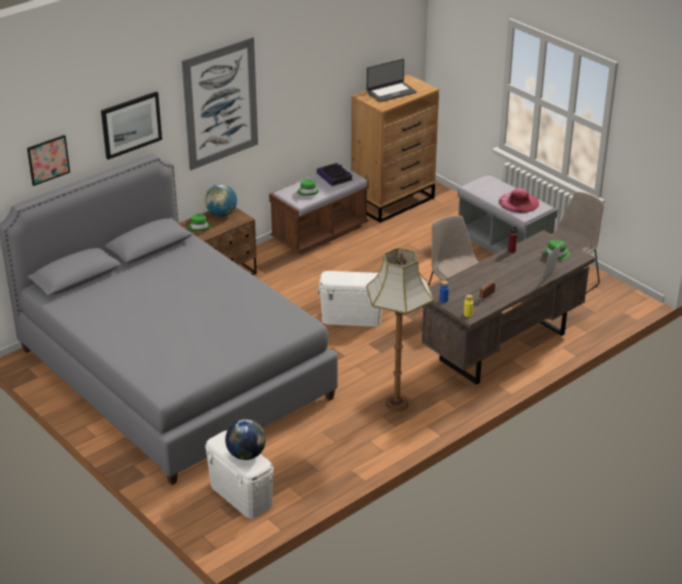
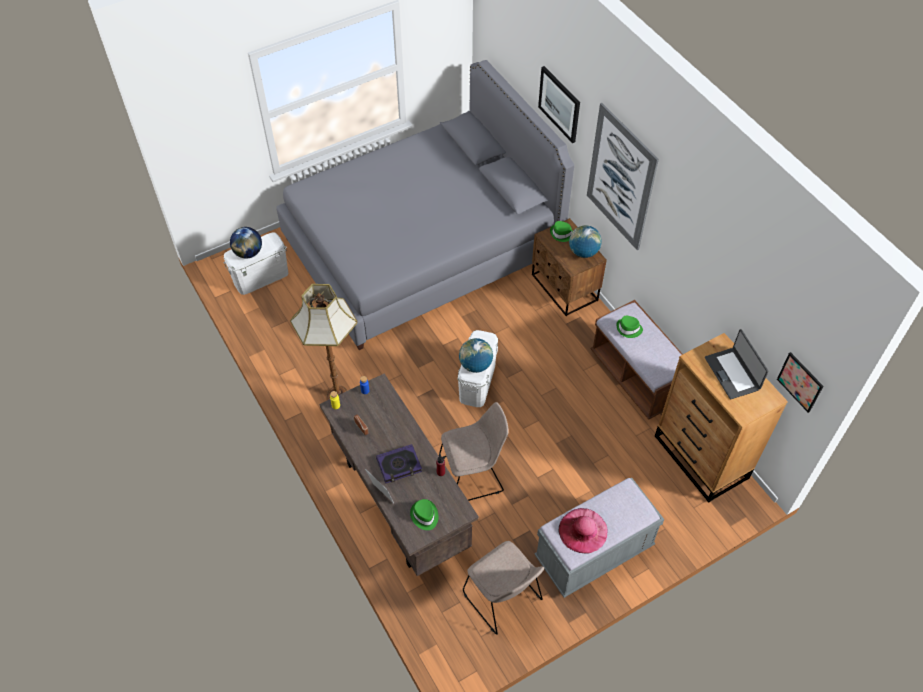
camera: 100 degrees right, 20 degrees up
picture [27,135,70,186] -> picture moved to [777,352,823,413]
book [317,163,353,186] -> book moved to [376,444,422,483]
none -> globe [459,338,493,373]

